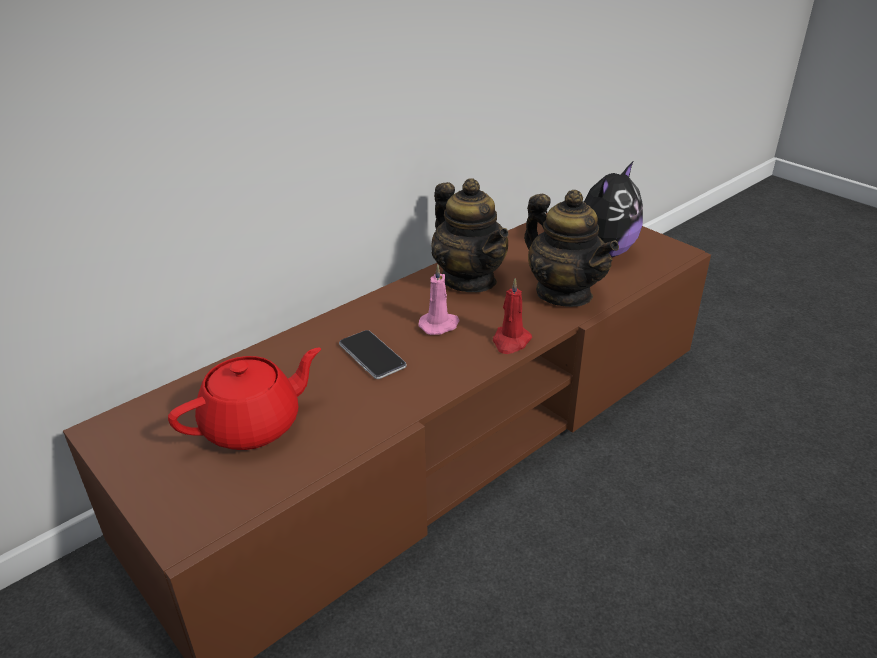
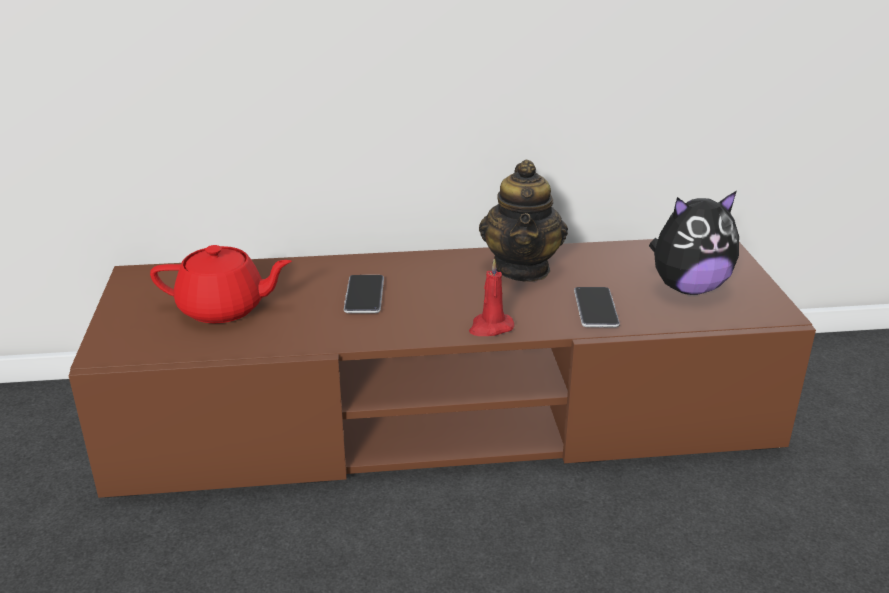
camera: 35 degrees right, 5 degrees down
pink candle [418,264,460,335] -> none
teapot [524,190,619,307] -> phone [574,287,620,327]

